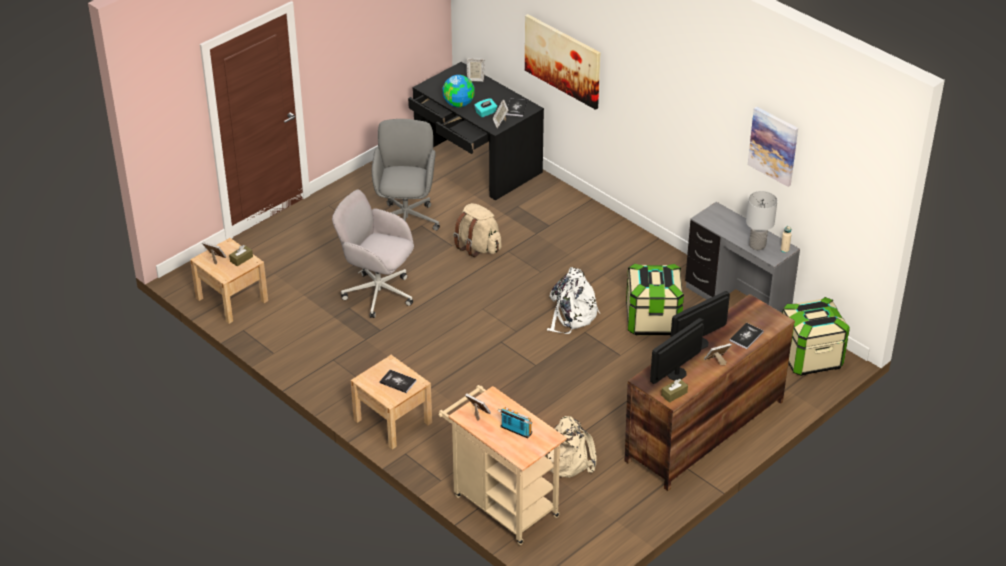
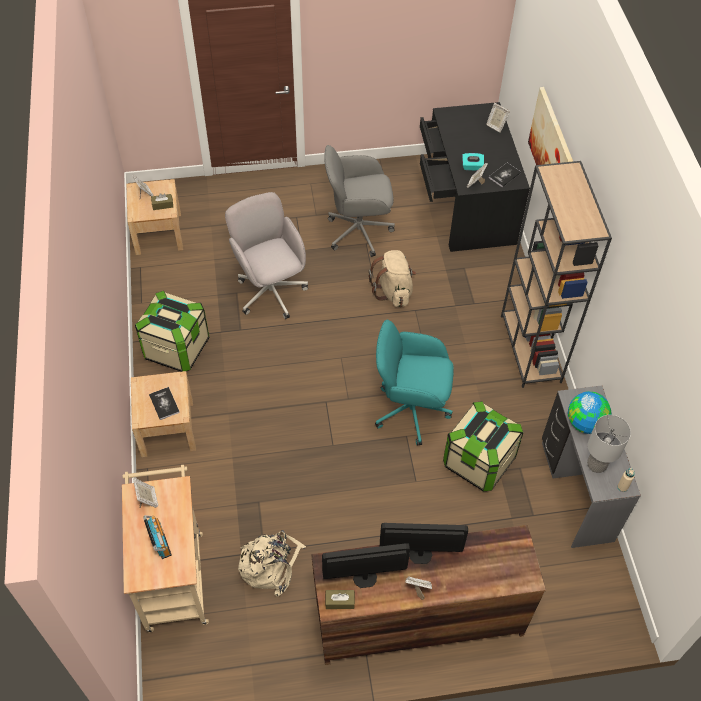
camera: 35 degrees right, 15 degrees up
grey office chair [372,119,440,231] -> grey office chair turned 135 degrees counterclockwise [324,145,395,257]
globe [443,75,475,107] -> globe moved to [568,391,611,434]
white backpack [547,267,600,334] -> turquoise office chair [375,320,454,446]
book [729,323,763,349] -> none
picture [748,107,798,187] -> none
storage box [782,297,850,376] -> storage box moved to [135,291,209,372]
none -> bookcase [501,161,612,388]

